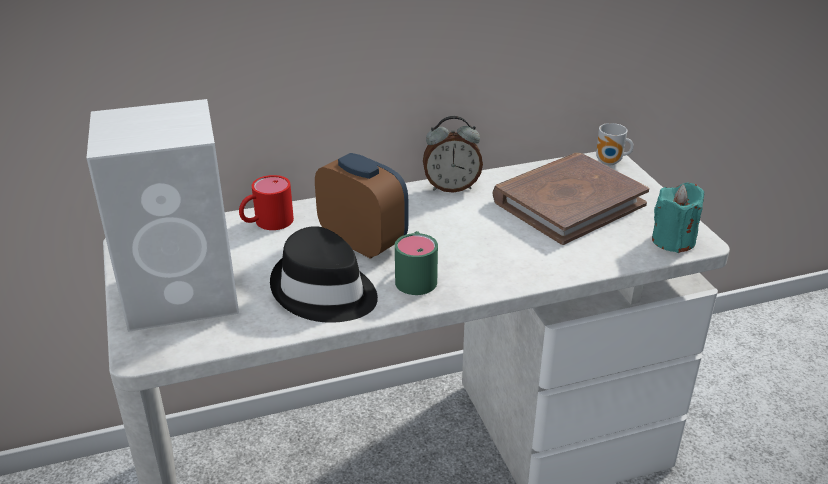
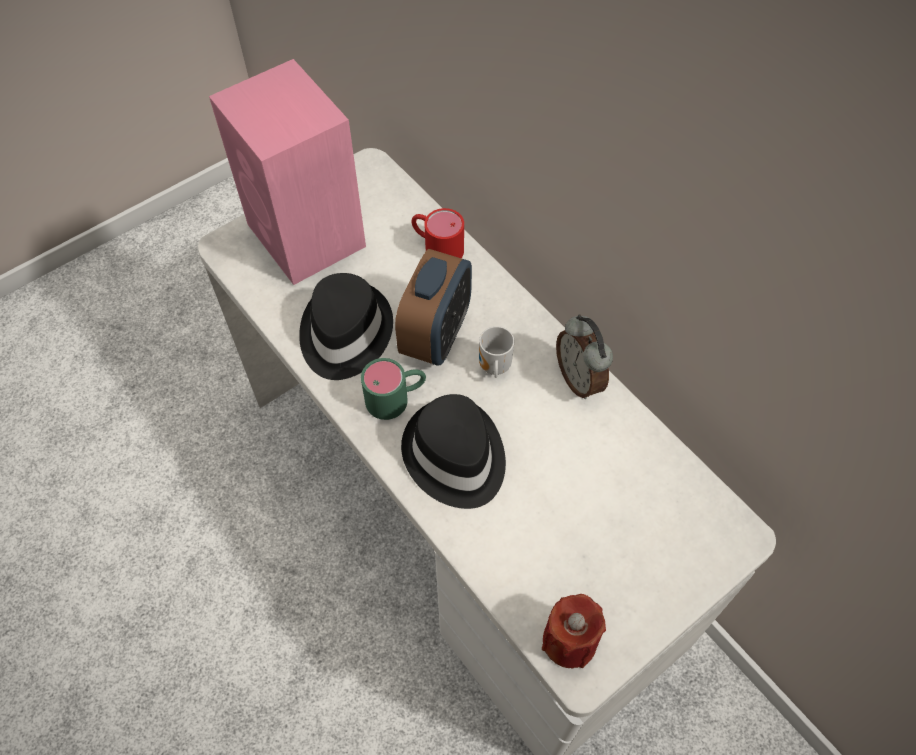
camera: 70 degrees right, 25 degrees up
white speaker [87,99,239,332] -> pink speaker [209,59,366,285]
brown book [493,153,649,245] -> none
mug [596,123,634,165] -> mug moved to [479,326,514,378]
turquoise candle [652,183,704,253] -> red candle [542,594,606,668]
none -> black hat [401,394,506,509]

